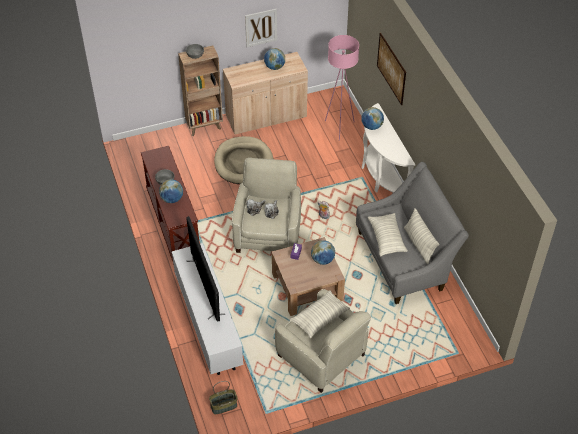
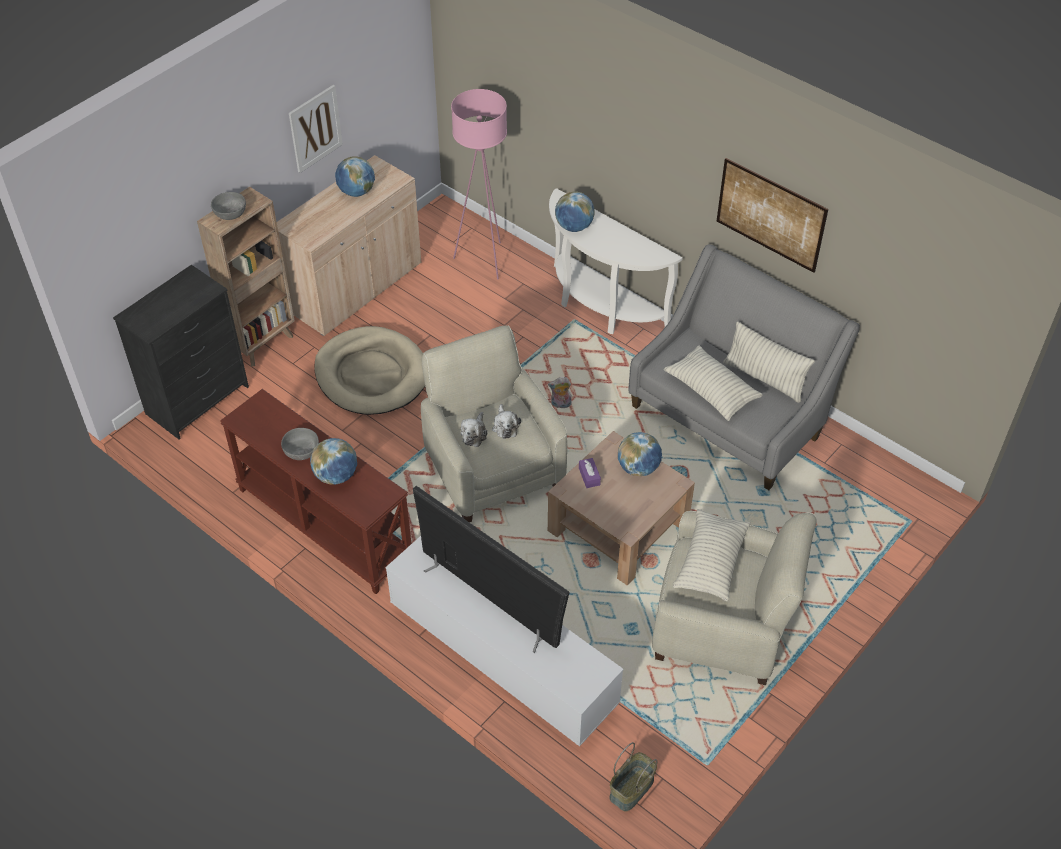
camera: 30 degrees left, 0 degrees up
picture [377,33,406,105] -> picture moved to [717,158,828,273]
none -> black dresser [113,265,249,439]

